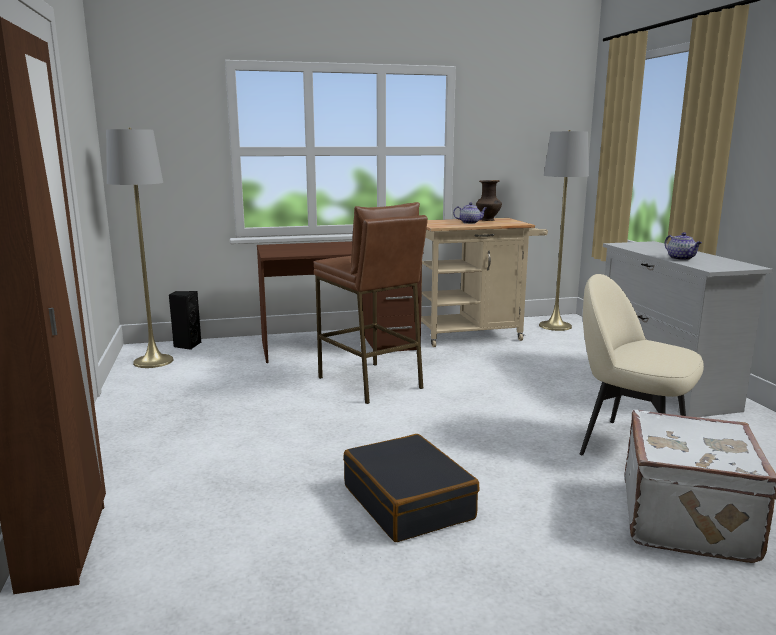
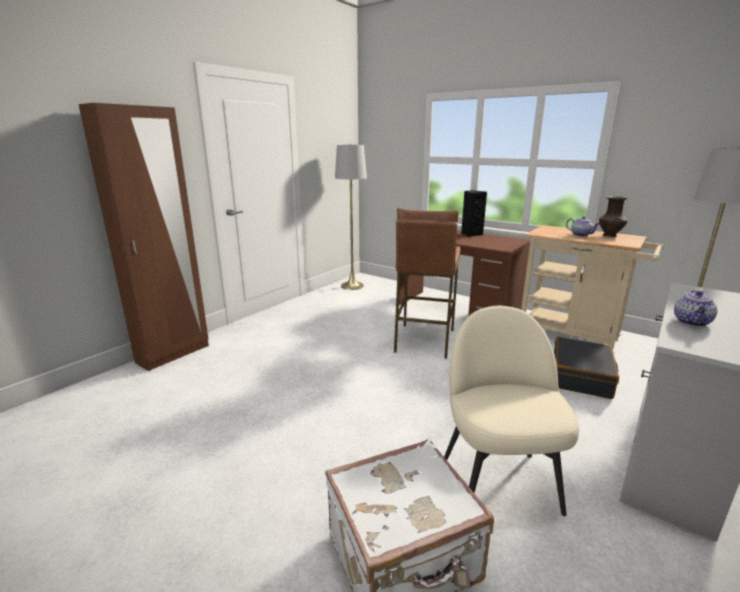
camera: 50 degrees right, 5 degrees up
black speaker [169,291,201,350] -> black speaker moved to [461,190,487,237]
black suitcase [343,434,480,542] -> black suitcase moved to [554,337,619,399]

